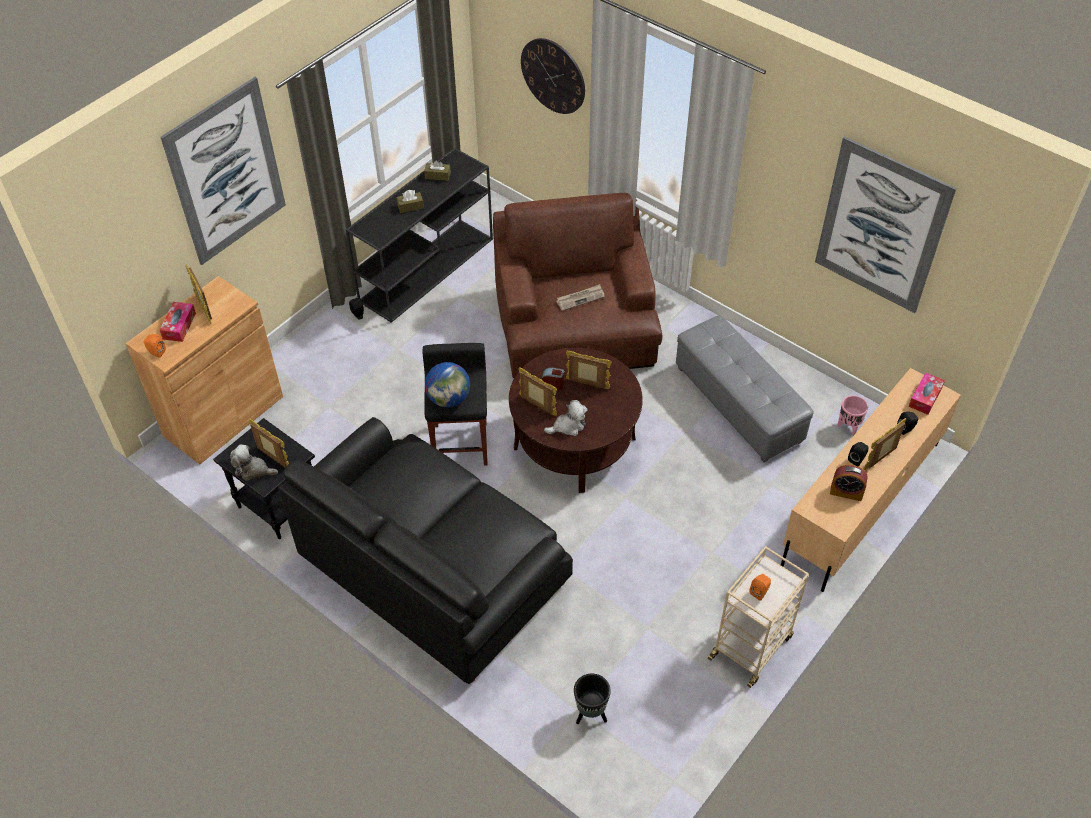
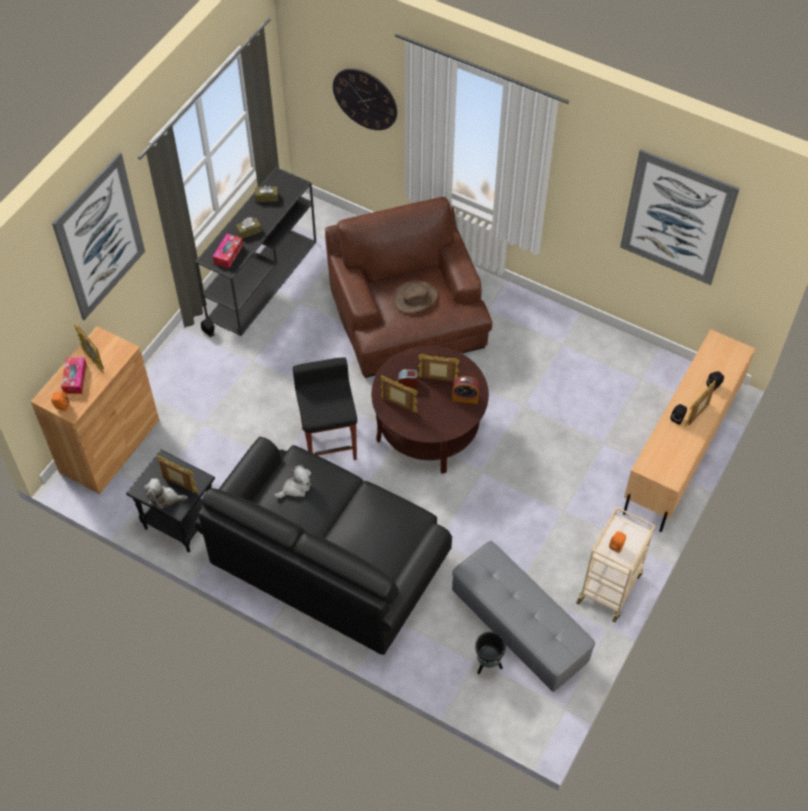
camera: 10 degrees left, 5 degrees up
globe [425,362,470,407] -> none
plush toy [544,400,588,436] -> plush toy moved to [274,465,311,498]
newspaper [556,284,605,311] -> brown hat [394,280,438,313]
grey ottoman [676,315,814,462] -> grey ottoman moved to [452,541,595,692]
alarm clock [830,465,868,501] -> alarm clock moved to [452,376,479,404]
pink planter [837,395,868,436] -> none
tissue box [909,372,945,415] -> tissue box moved to [213,234,243,268]

